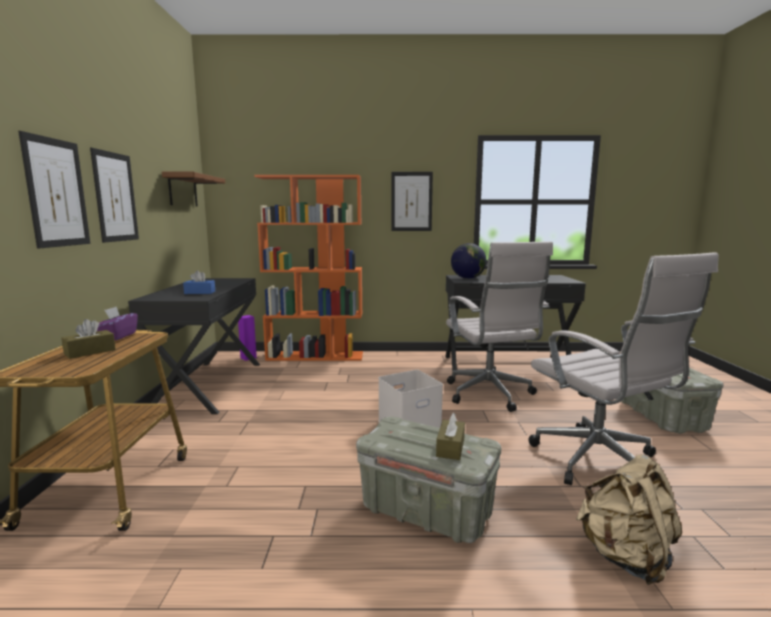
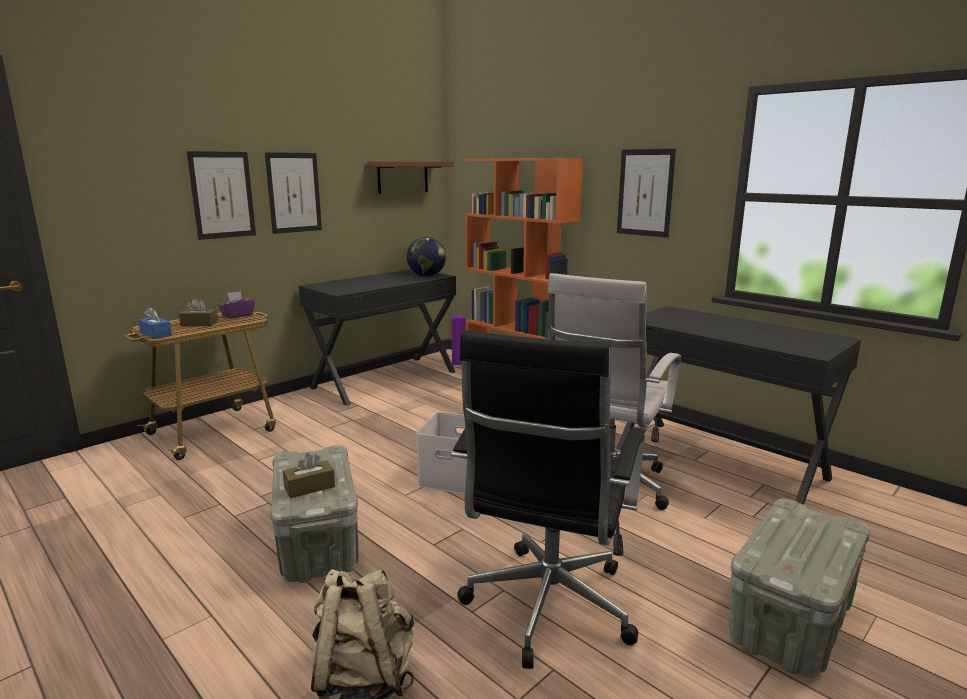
camera: 45 degrees right, 5 degrees up
blue tissue box [183,271,215,294] -> blue tissue box moved to [138,307,172,339]
globe [451,243,487,279] -> globe moved to [407,237,446,277]
white office chair [528,252,719,485] -> black office chair [451,330,646,669]

